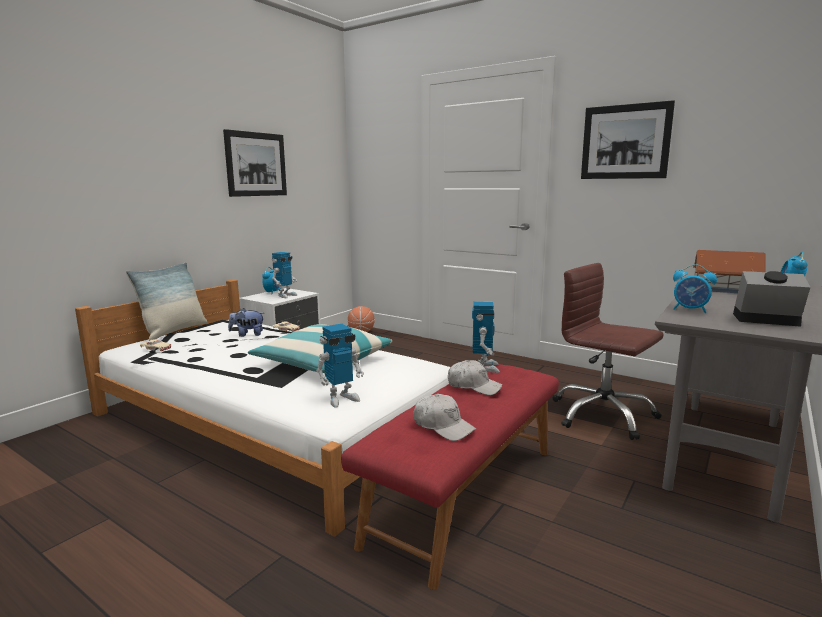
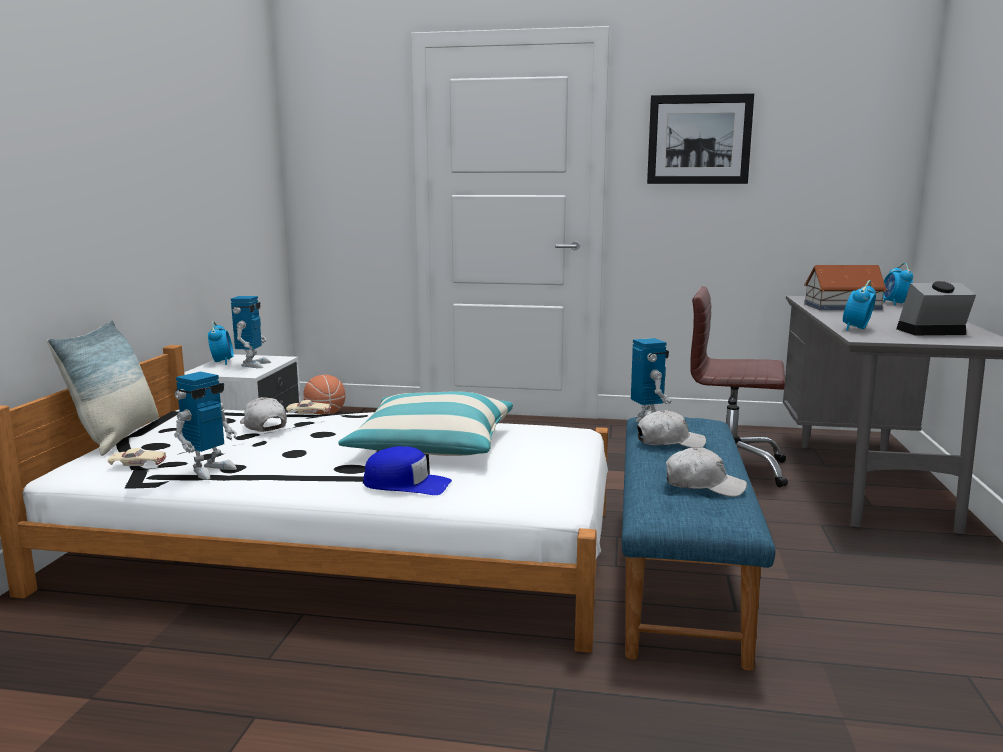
camera: 25 degrees left, 0 degrees up
picture [223,129,287,197] -> none
plush toy [228,308,263,337] -> white cap [240,397,287,432]
toy robot [316,324,364,408] -> toy robot moved to [174,372,237,480]
red bench [341,364,559,590] -> blue bench [622,417,775,671]
alarm clock [673,264,717,313] -> alarm clock turned 120 degrees clockwise [843,280,876,331]
none -> blue cap [363,446,452,495]

